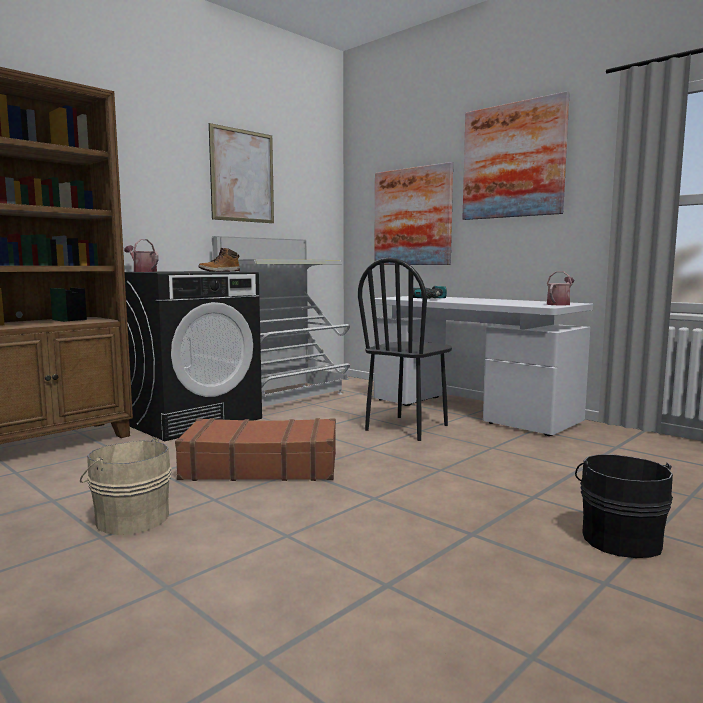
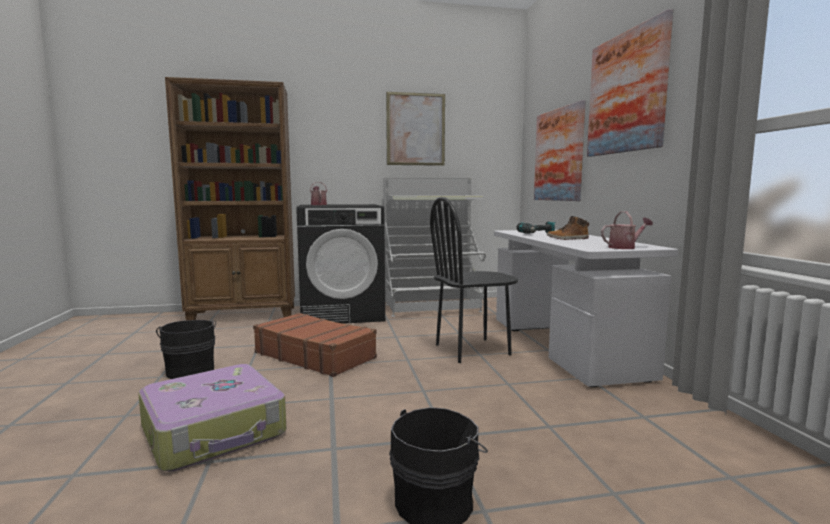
camera: 35 degrees right, 0 degrees up
beige bucket [80,437,172,535] -> black bucket [156,320,216,379]
boot [198,248,240,272] -> boot moved to [547,216,589,240]
none -> suitcase [138,364,287,471]

